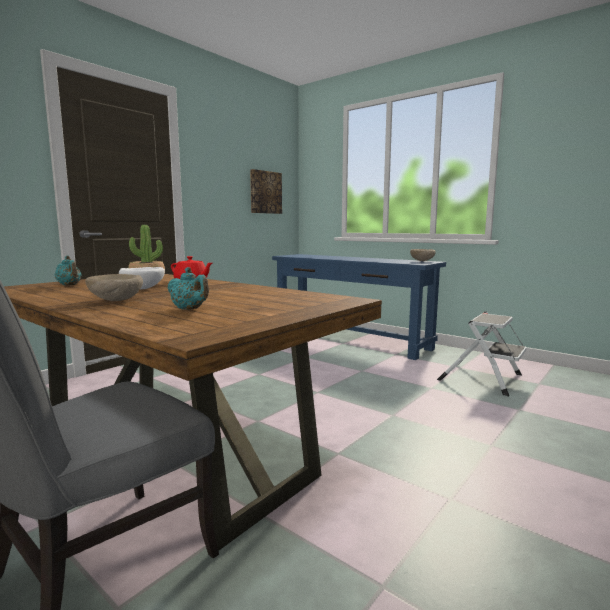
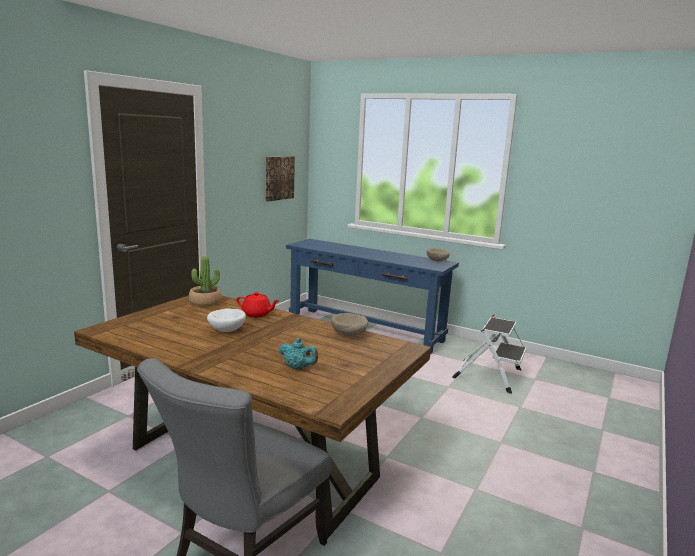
camera: 10 degrees left, 5 degrees up
turquoise teapot [55,255,81,286] -> none
beige bowl [85,274,143,301] -> beige bowl moved to [331,313,368,336]

